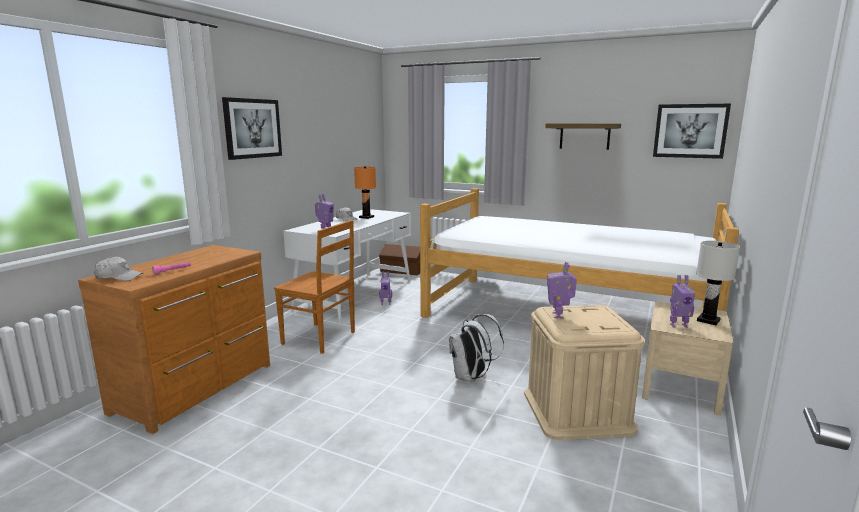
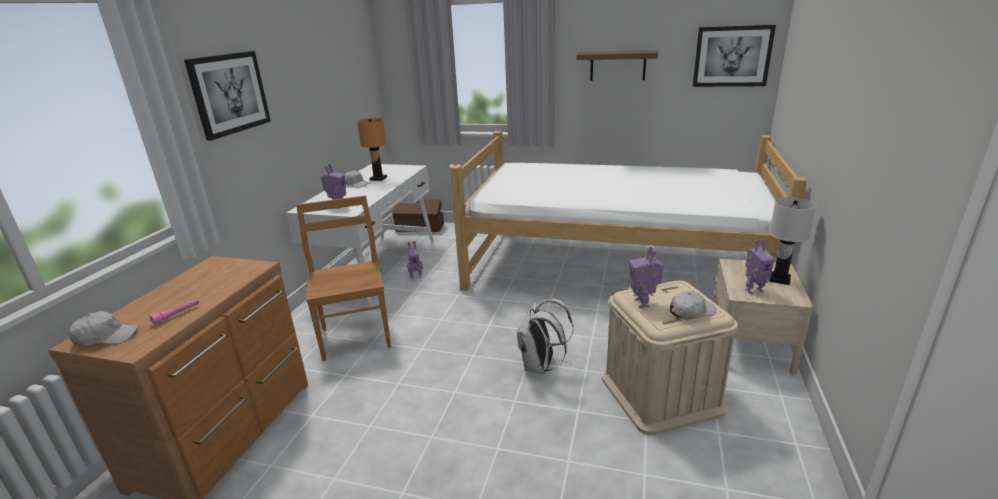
camera: 10 degrees left, 10 degrees up
brown chair [274,220,355,354] -> brown chair turned 120 degrees counterclockwise [296,196,391,361]
none -> white cap [670,291,716,320]

